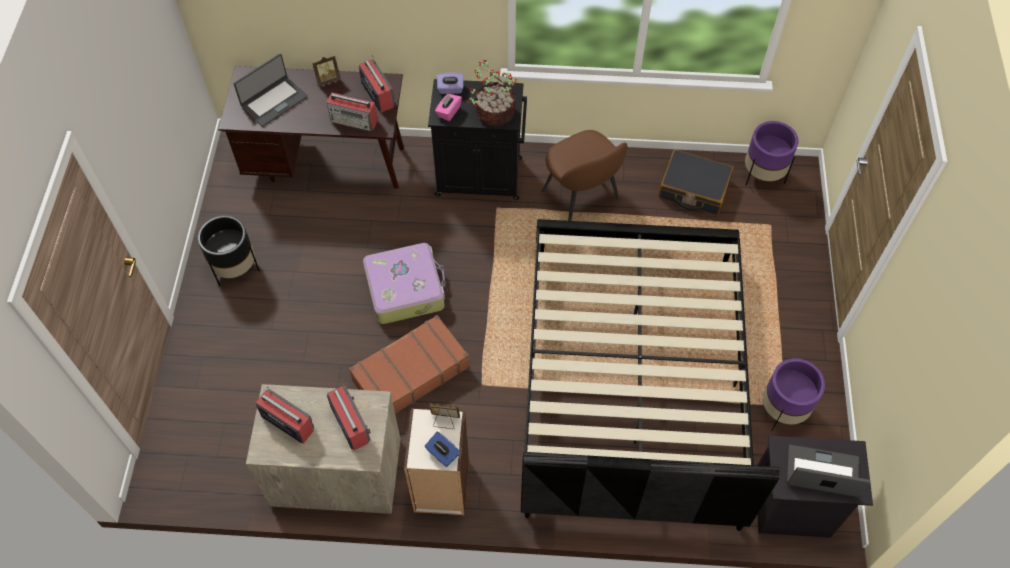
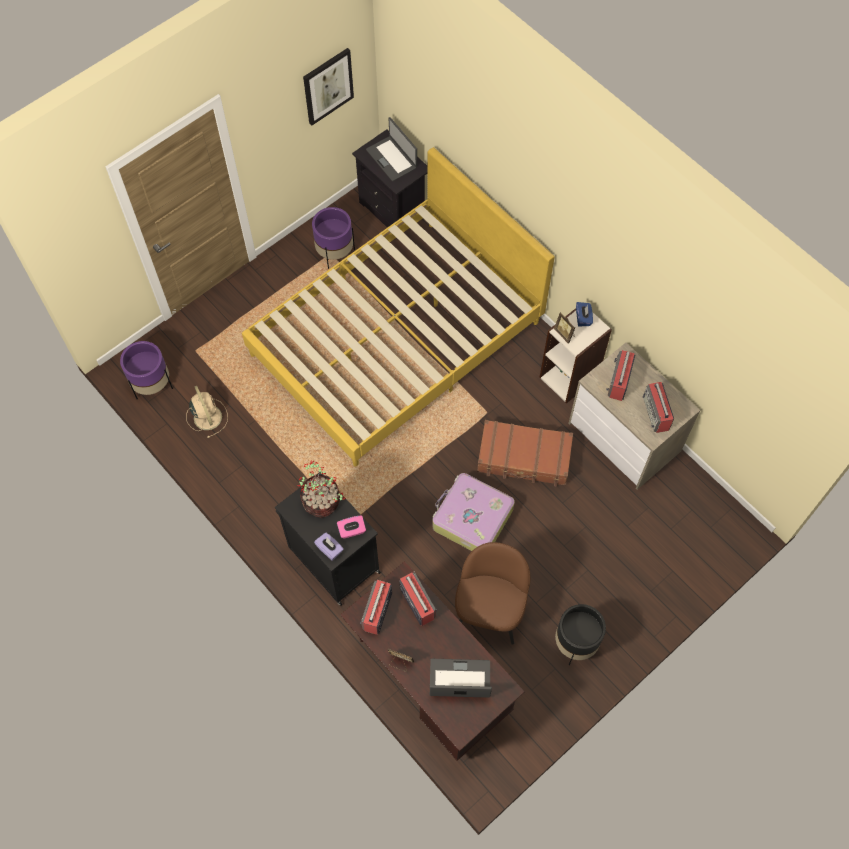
camera: 135 degrees left, 5 degrees up
black bed [521,219,780,531] -> yellow bed [242,147,555,466]
brown chair [542,130,627,221] -> brown chair moved to [455,542,530,645]
black suitcase [659,149,734,215] -> beige fan [186,386,228,438]
none -> picture [303,48,354,125]

